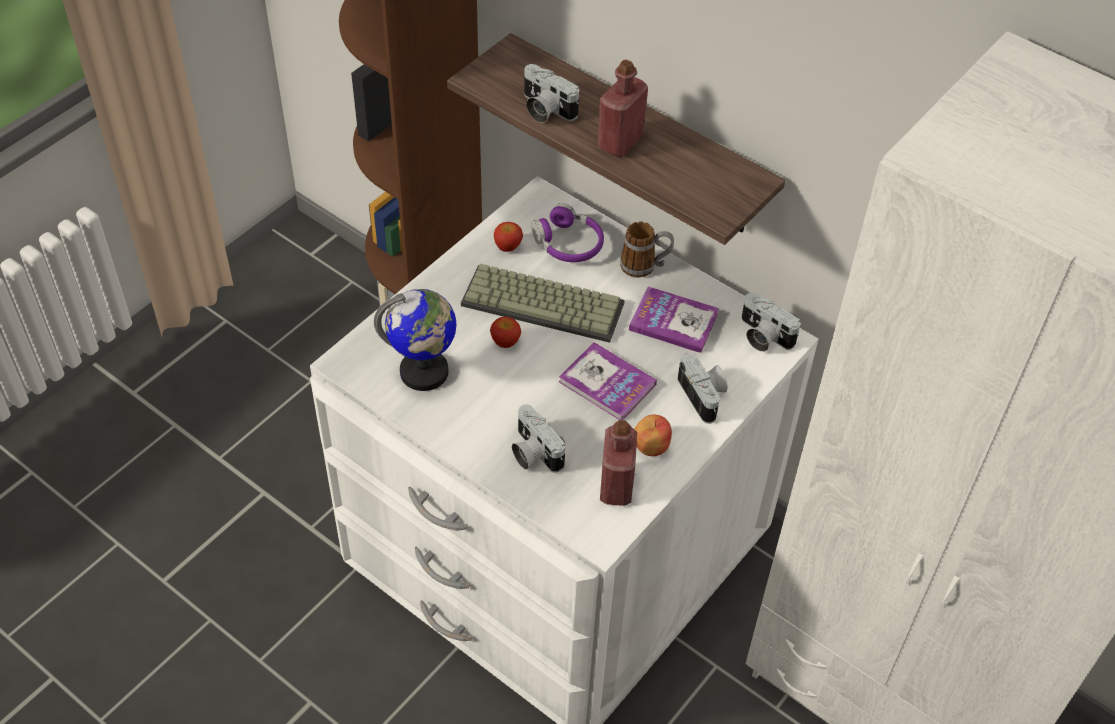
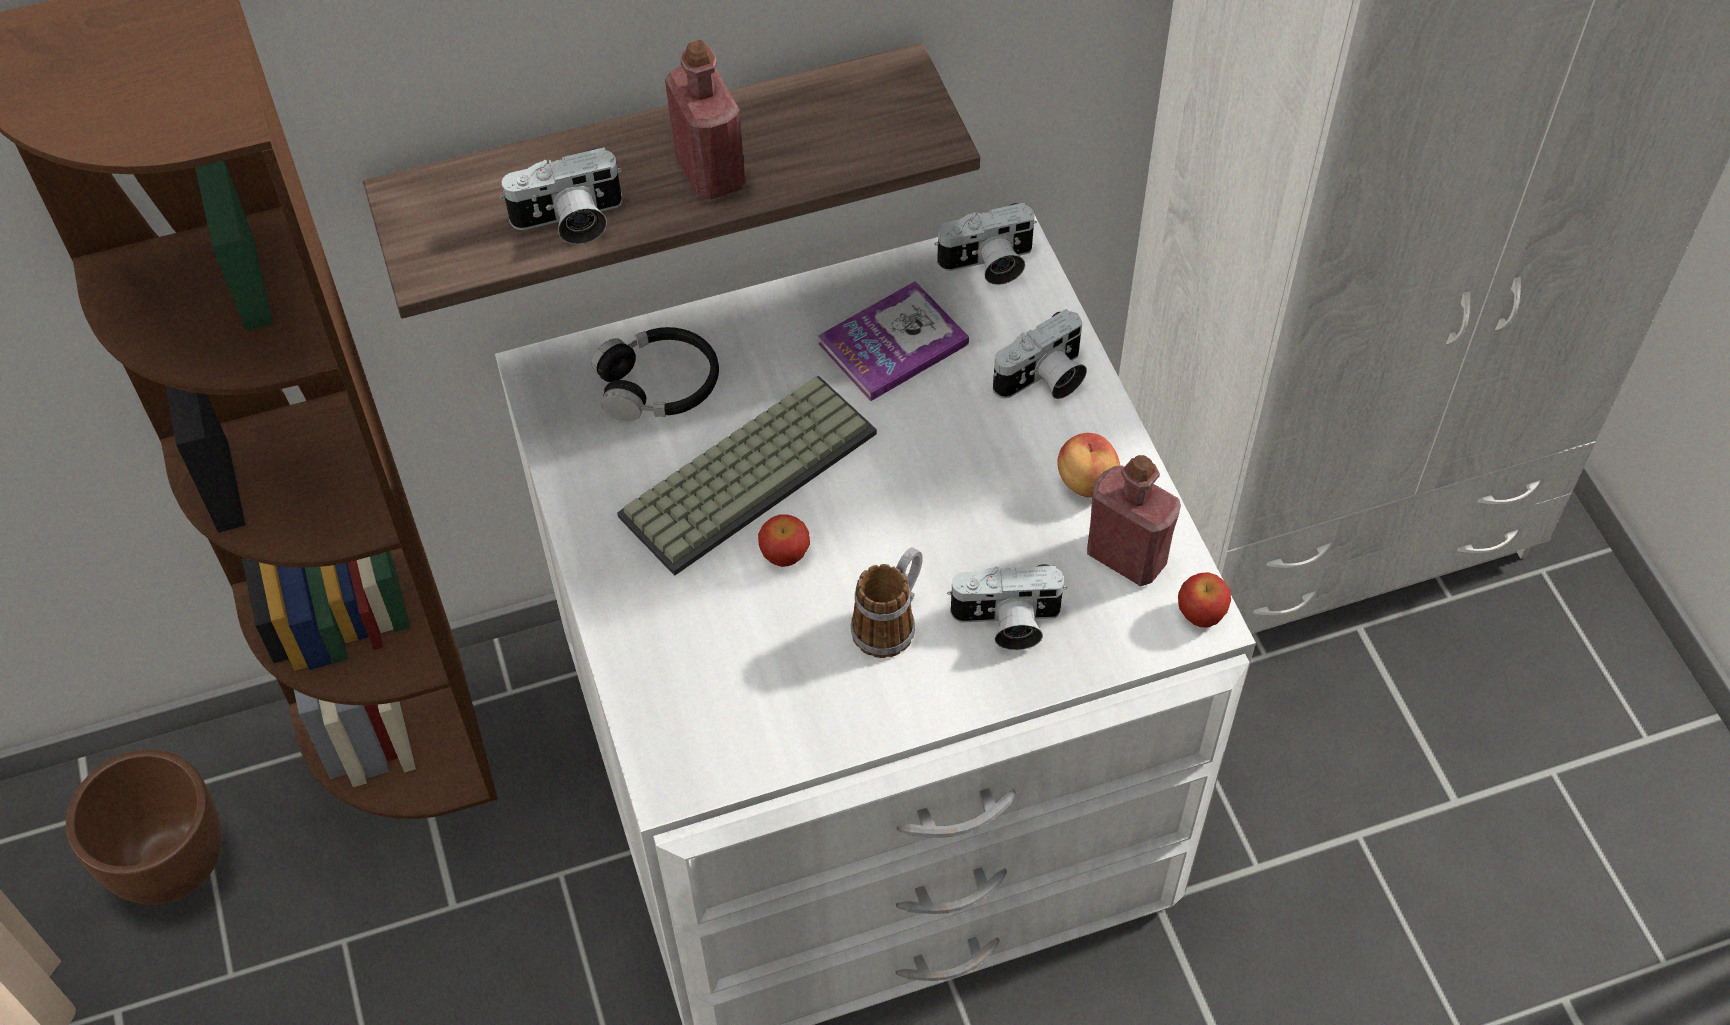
camera: 55 degrees left, 5 degrees up
globe [374,289,456,391] -> none
apple [494,222,523,252] -> apple moved to [1178,572,1231,628]
purple headphones [532,203,604,262] -> black headphones [592,327,719,421]
book [559,342,657,420] -> none
mug [620,221,674,277] -> mug moved to [851,547,923,658]
camera [677,354,728,424] -> camera turned 135 degrees clockwise [993,309,1087,399]
none -> brown planter [66,749,222,905]

